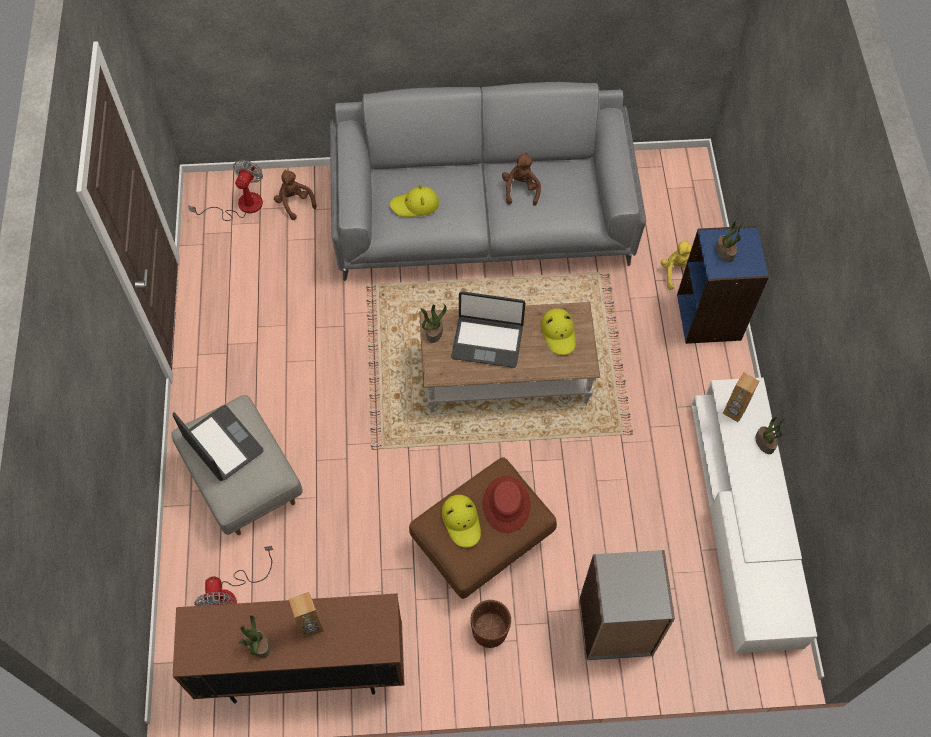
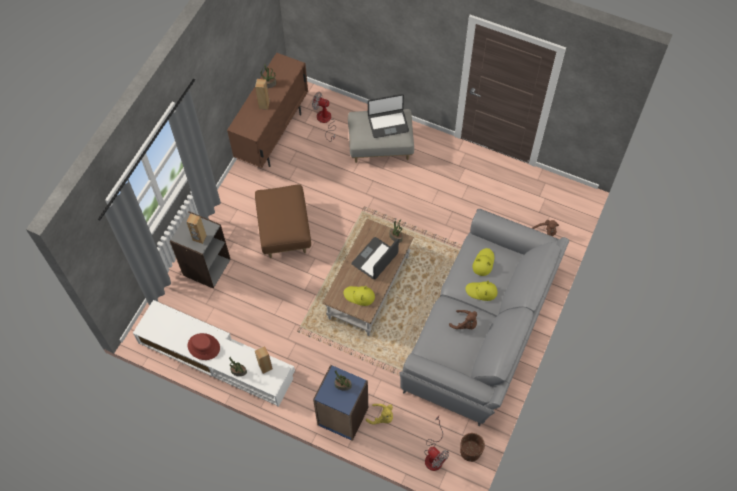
camera: 120 degrees right, 0 degrees up
fan [188,160,263,221] -> fan moved to [424,416,449,471]
yellow hat [442,495,481,548] -> yellow hat moved to [465,280,498,301]
brown planter [470,600,511,648] -> brown planter moved to [460,433,485,462]
red hat [483,476,531,533] -> red hat moved to [188,333,220,360]
none -> brown speaker [186,213,207,244]

